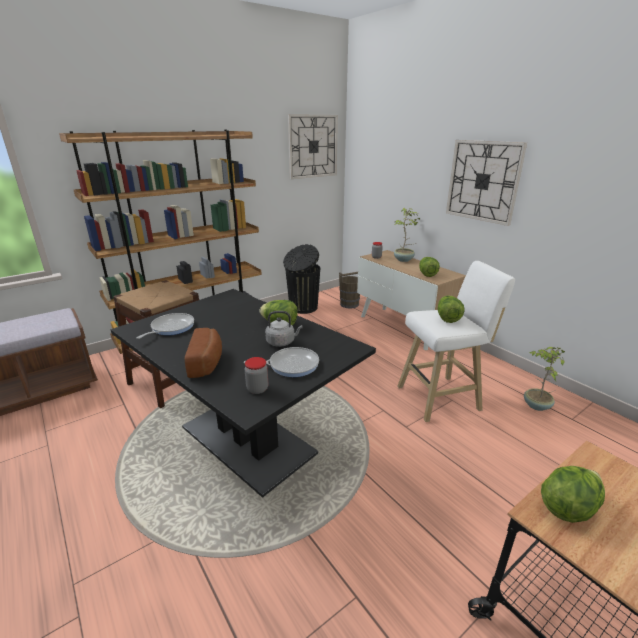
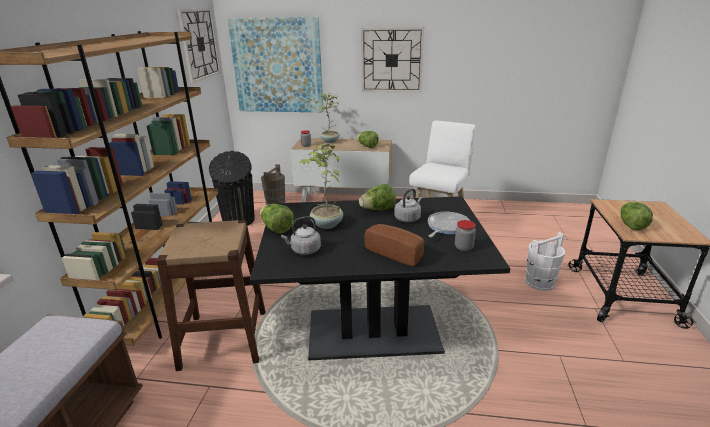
camera: 45 degrees left, 0 degrees up
frying pan [137,313,194,339] -> grey kettle [281,216,321,255]
lettuce [438,295,465,323] -> lettuce moved to [260,204,294,234]
potted plant [524,347,565,411] -> potted plant moved to [299,143,343,229]
none -> picture [227,17,324,112]
none -> white bucket [525,232,565,291]

